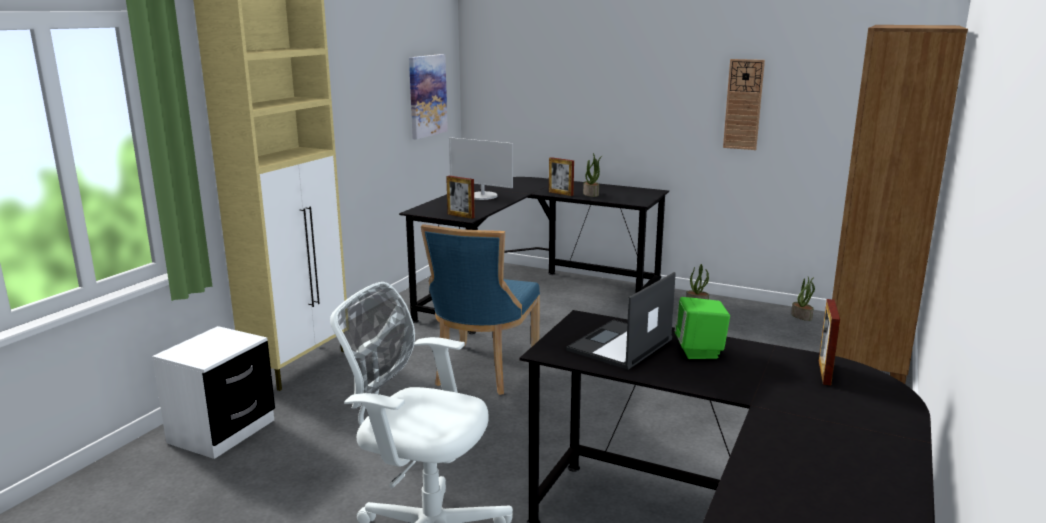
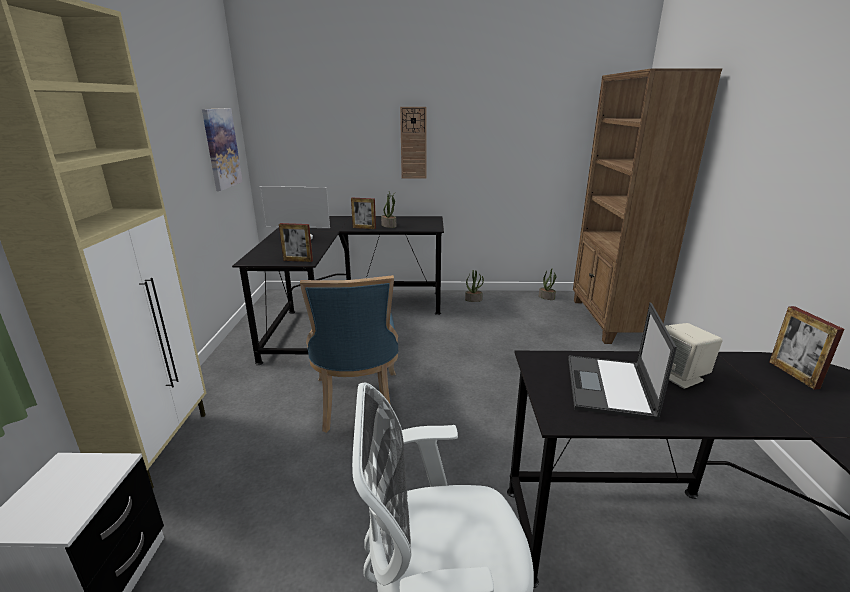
camera: 25 degrees left, 5 degrees up
green speaker [675,297,730,359] -> beige speaker [665,323,723,389]
wall clock [723,59,765,150] -> wall clock moved to [400,107,426,179]

